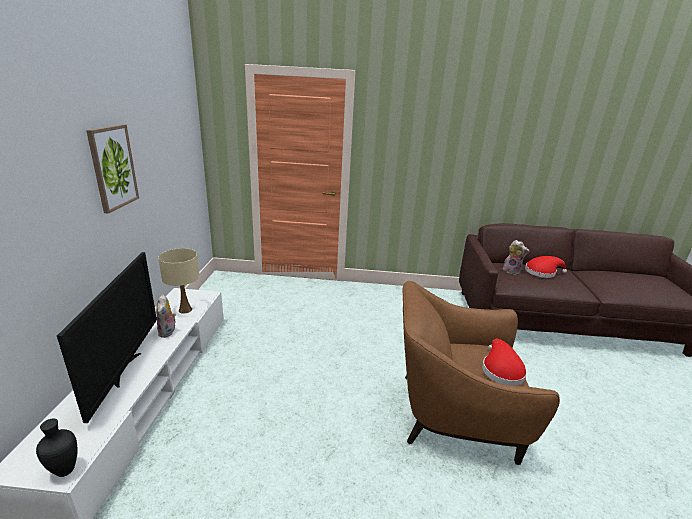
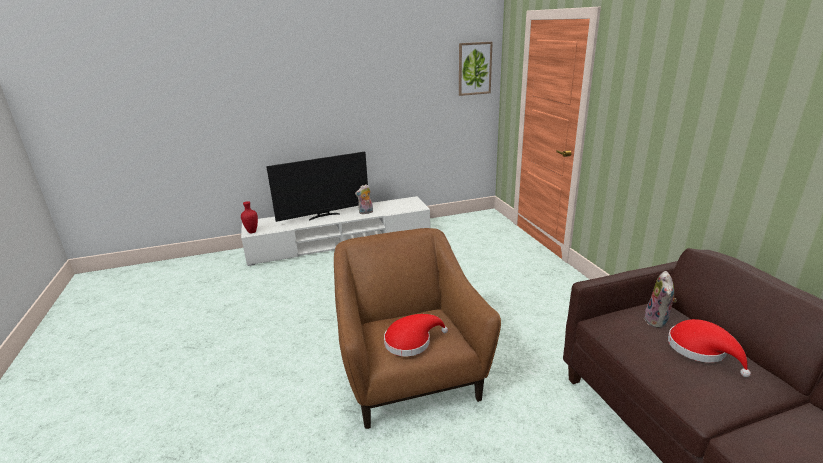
camera: 70 degrees right, 0 degrees up
black vase [36,419,78,477] -> red vase [241,201,258,233]
picture [86,124,139,214] -> picture moved to [459,42,493,96]
beige table lamp [158,248,200,314] -> none

